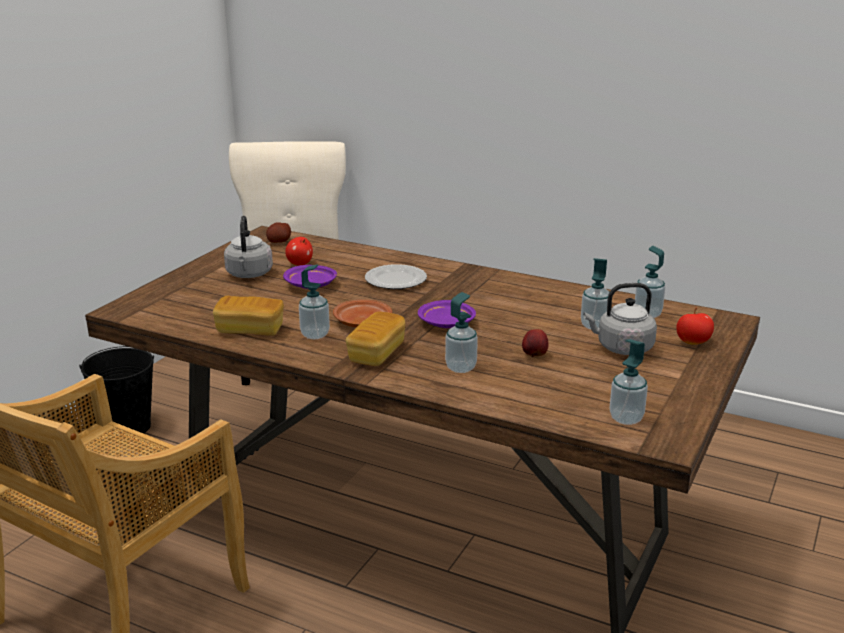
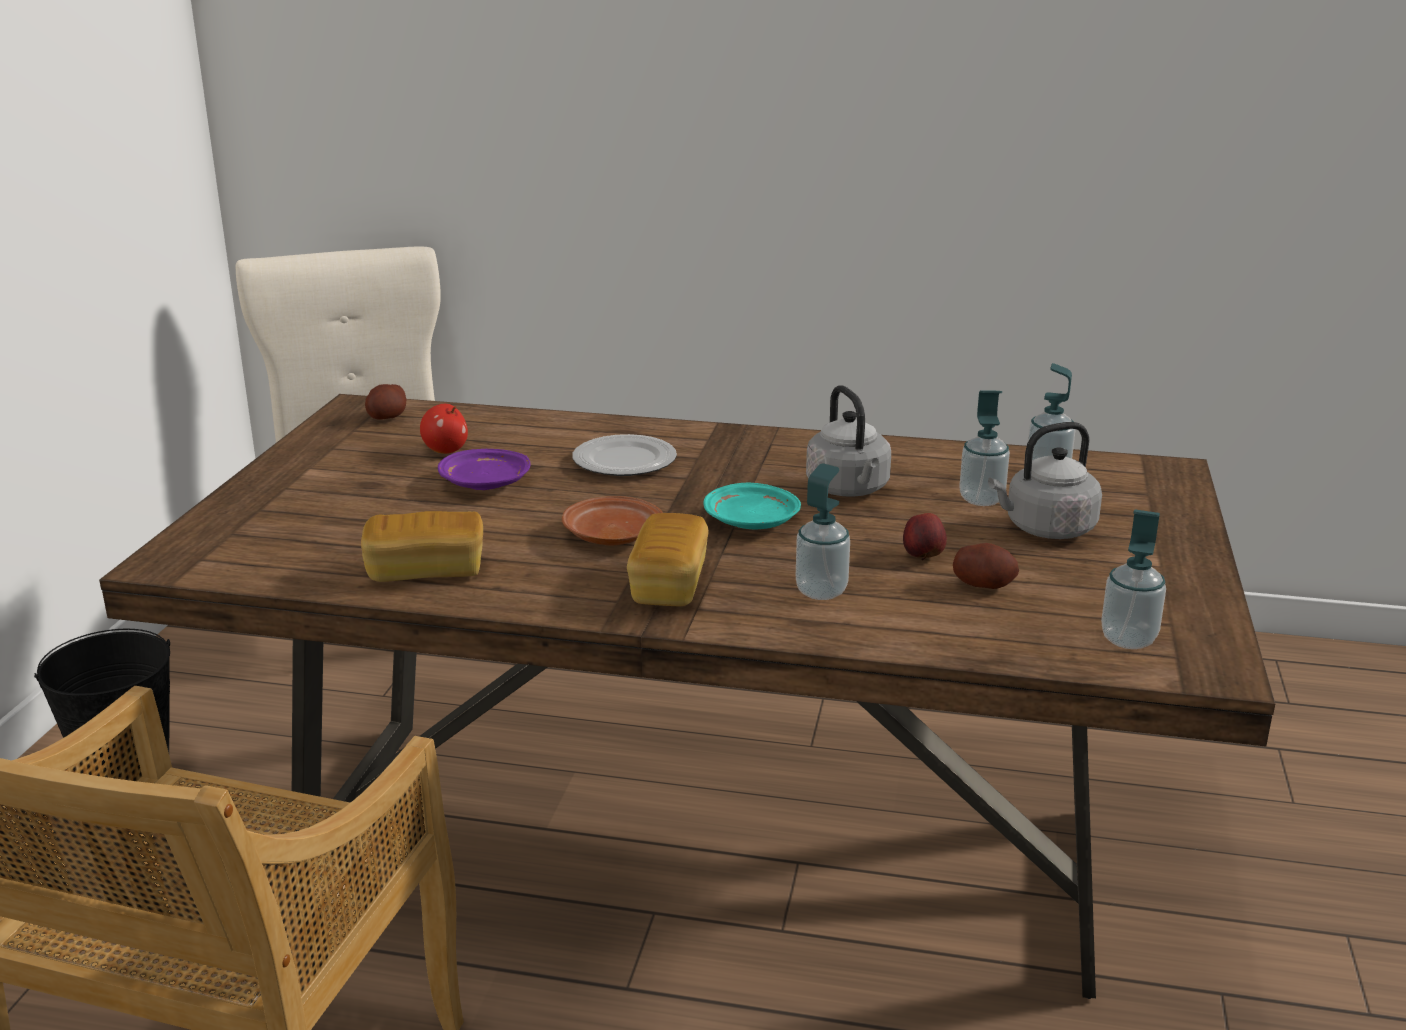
camera: 15 degrees left, 0 degrees up
grey kettle [224,216,273,278] -> grey kettle moved to [806,385,891,497]
soap dispenser [299,264,330,339] -> none
purple plate [418,300,476,328] -> turquoise plate [704,483,801,530]
apple [676,308,714,345] -> none
none -> potato [953,543,1019,589]

